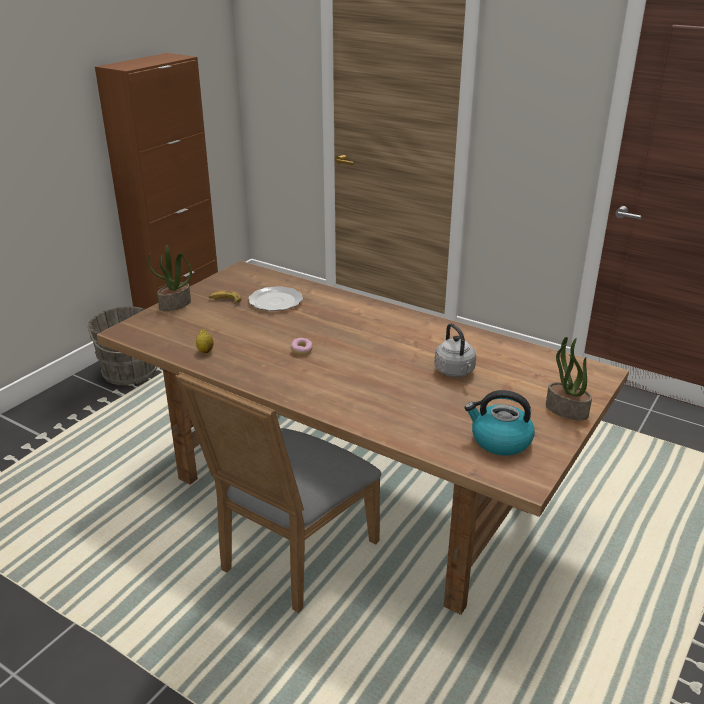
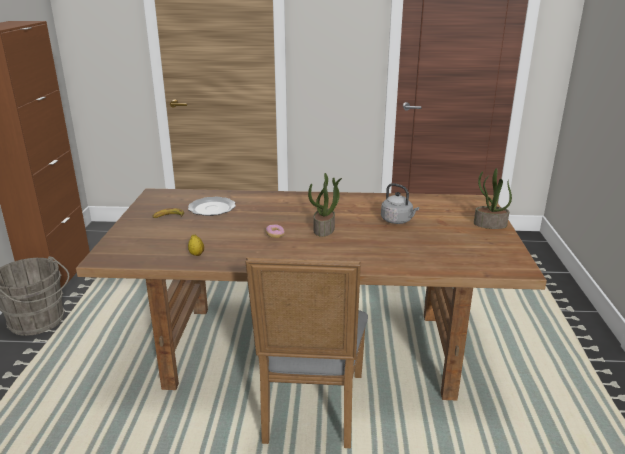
camera: 30 degrees left, 5 degrees down
potted plant [148,245,192,311] -> potted plant moved to [308,173,342,237]
kettle [465,390,535,456] -> none

